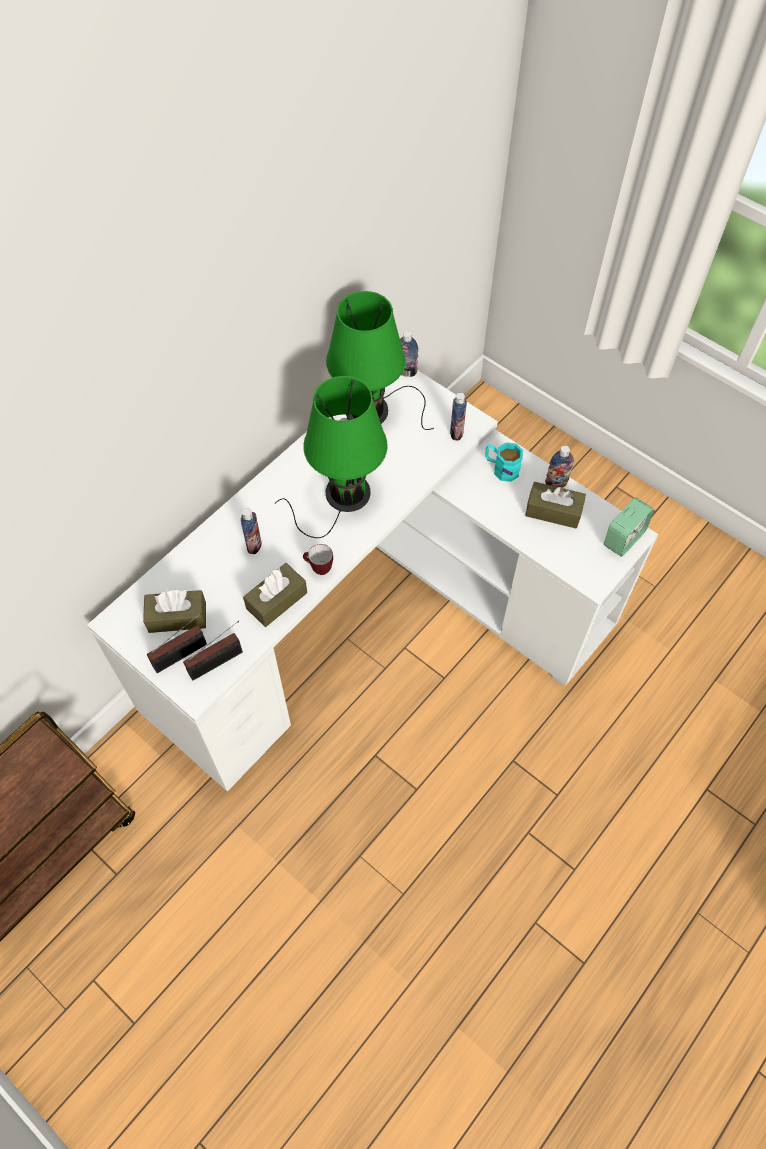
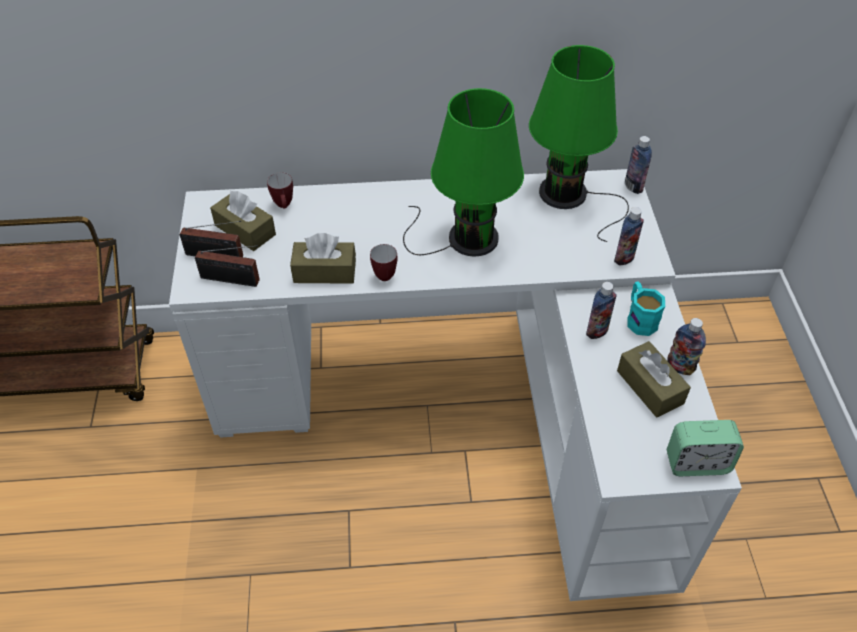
camera: 45 degrees right, 10 degrees down
bottle [241,508,262,554] -> bottle moved to [586,282,617,339]
none -> mug [267,172,293,208]

